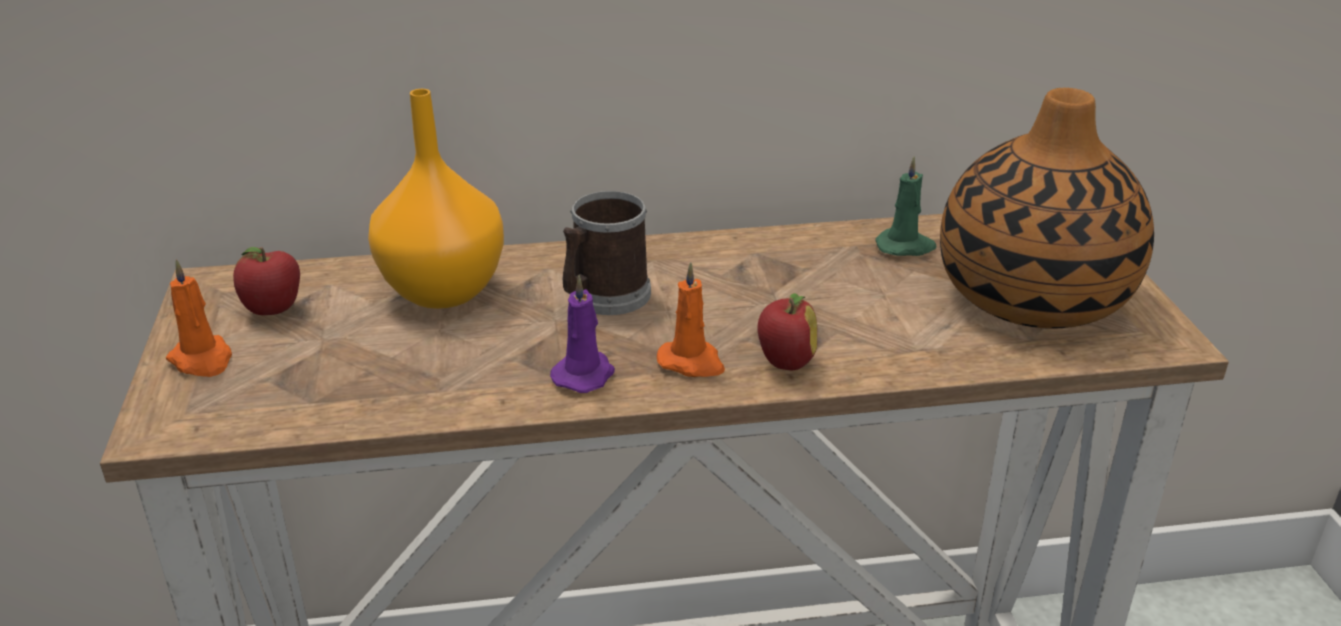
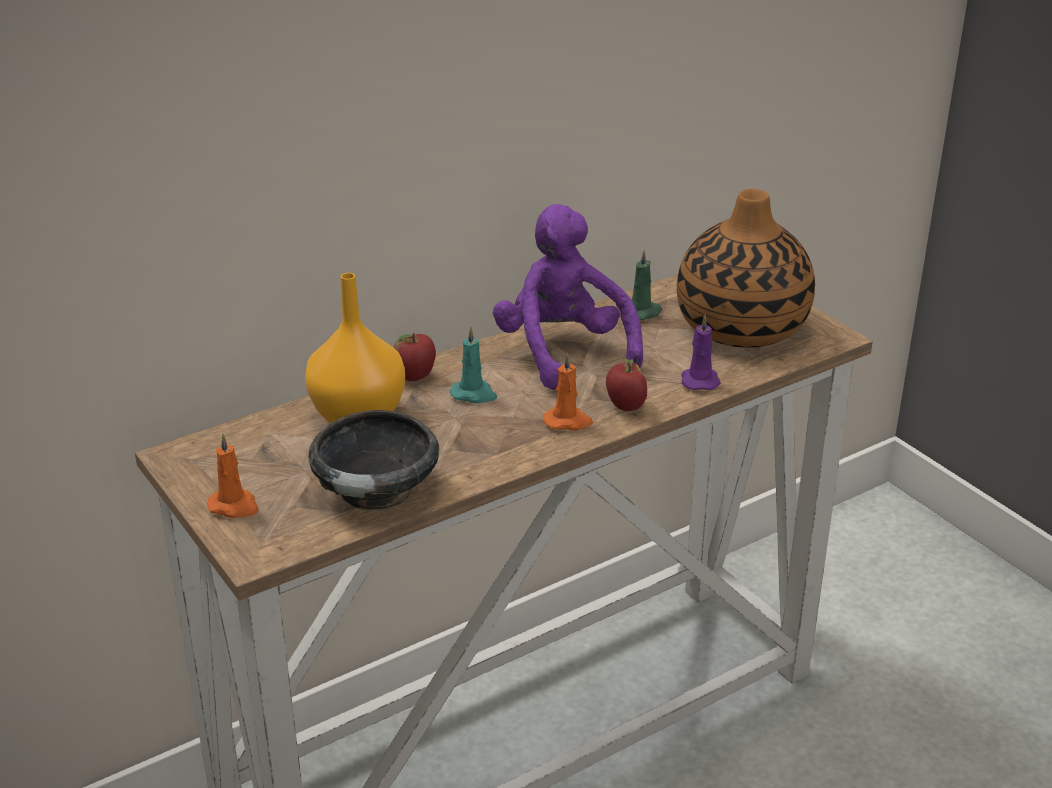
camera: 25 degrees left, 0 degrees up
apple [233,247,300,315] -> apple moved to [394,333,436,381]
purple candle [550,275,615,393] -> purple candle moved to [681,315,721,390]
mug [563,191,651,315] -> turquoise candle [450,327,497,403]
none -> black bowl [308,410,439,511]
none -> purple plush toy [493,204,643,390]

